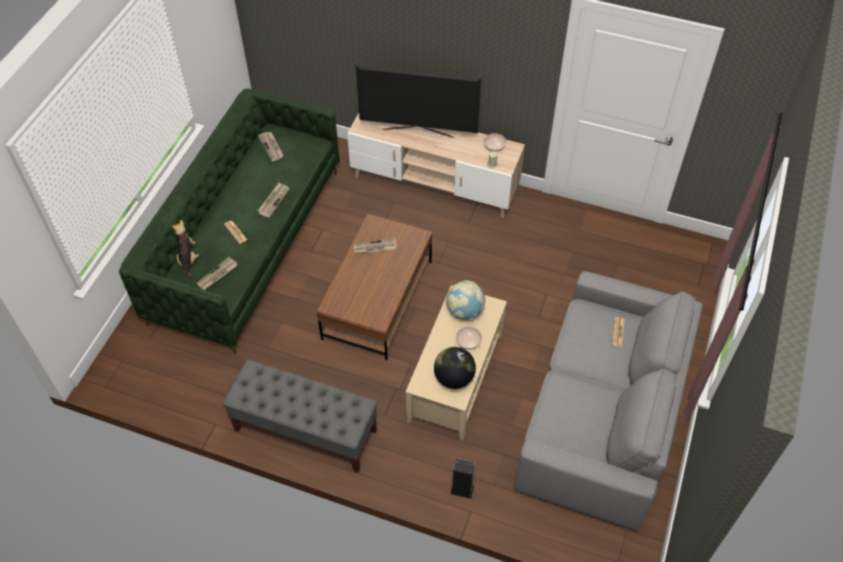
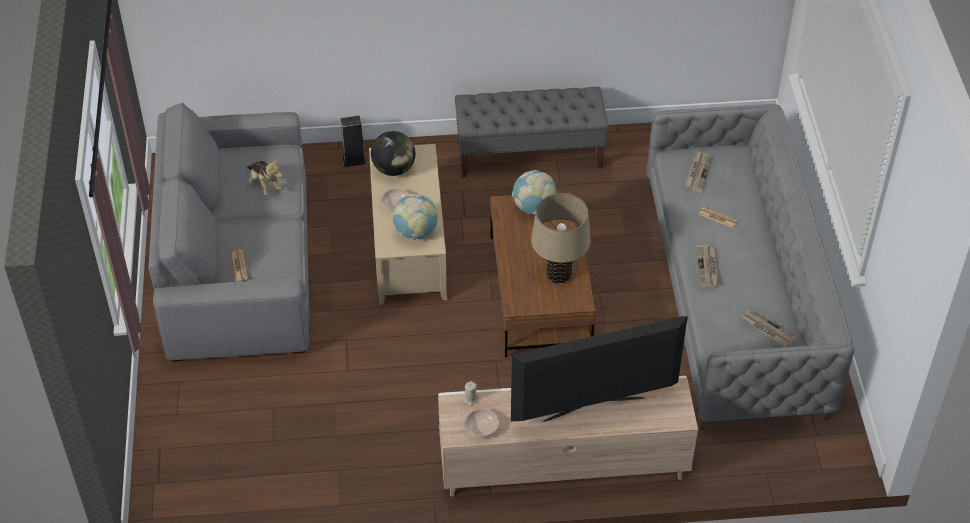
camera: 155 degrees right, 5 degrees down
green sofa [119,88,340,353] -> grey sofa [646,104,855,429]
plush toy [172,220,199,279] -> plush toy moved to [247,159,283,195]
newspaper [354,238,397,254] -> beige table lamp [531,193,591,283]
none -> globe [512,170,557,215]

